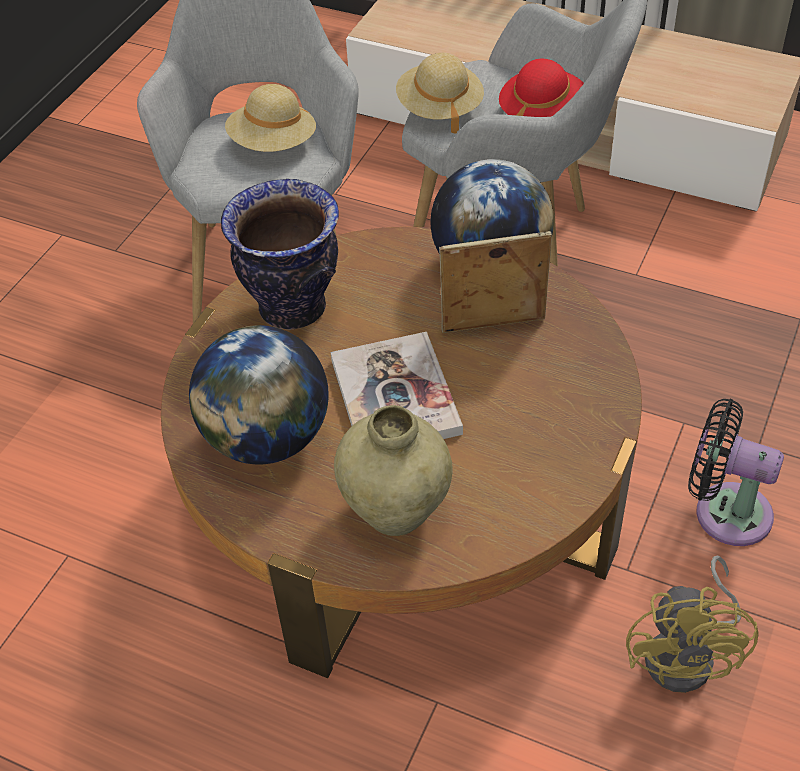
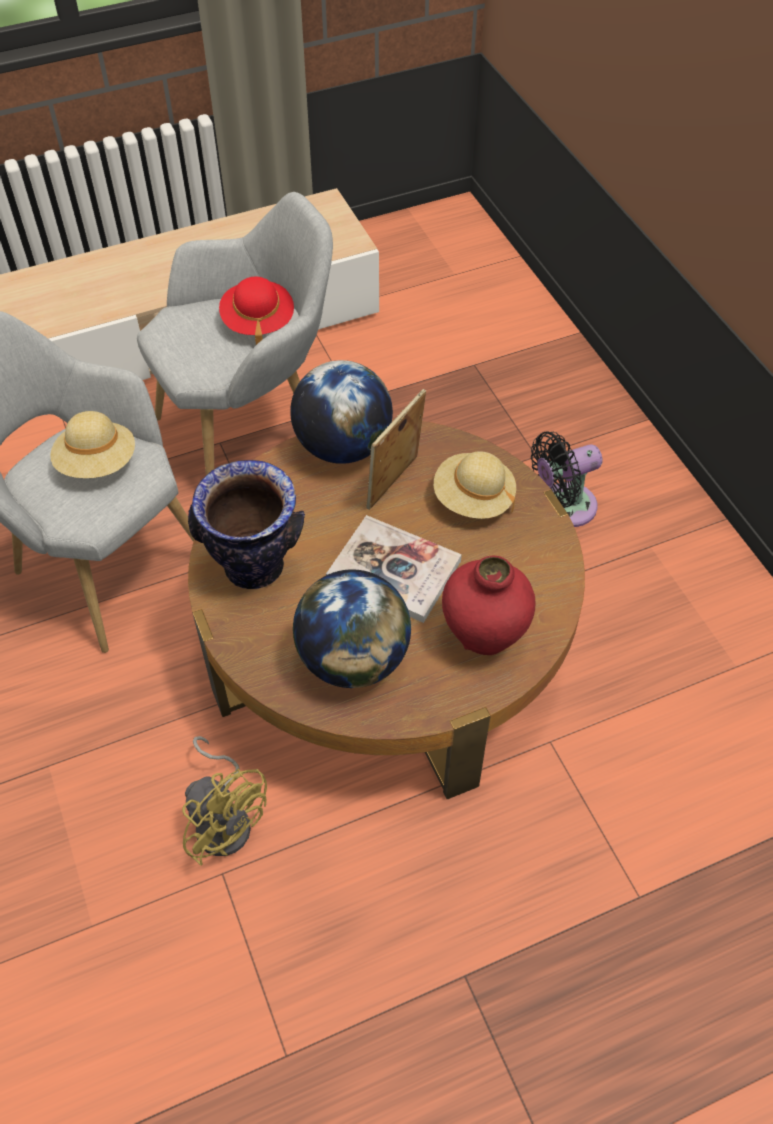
camera: 50 degrees left, 5 degrees up
beige vase [334,405,453,536] -> red vase [442,556,535,655]
beige hat [396,53,484,134] -> beige hat moved to [434,451,516,519]
yellow fan [626,556,759,693] -> yellow fan moved to [182,736,267,866]

